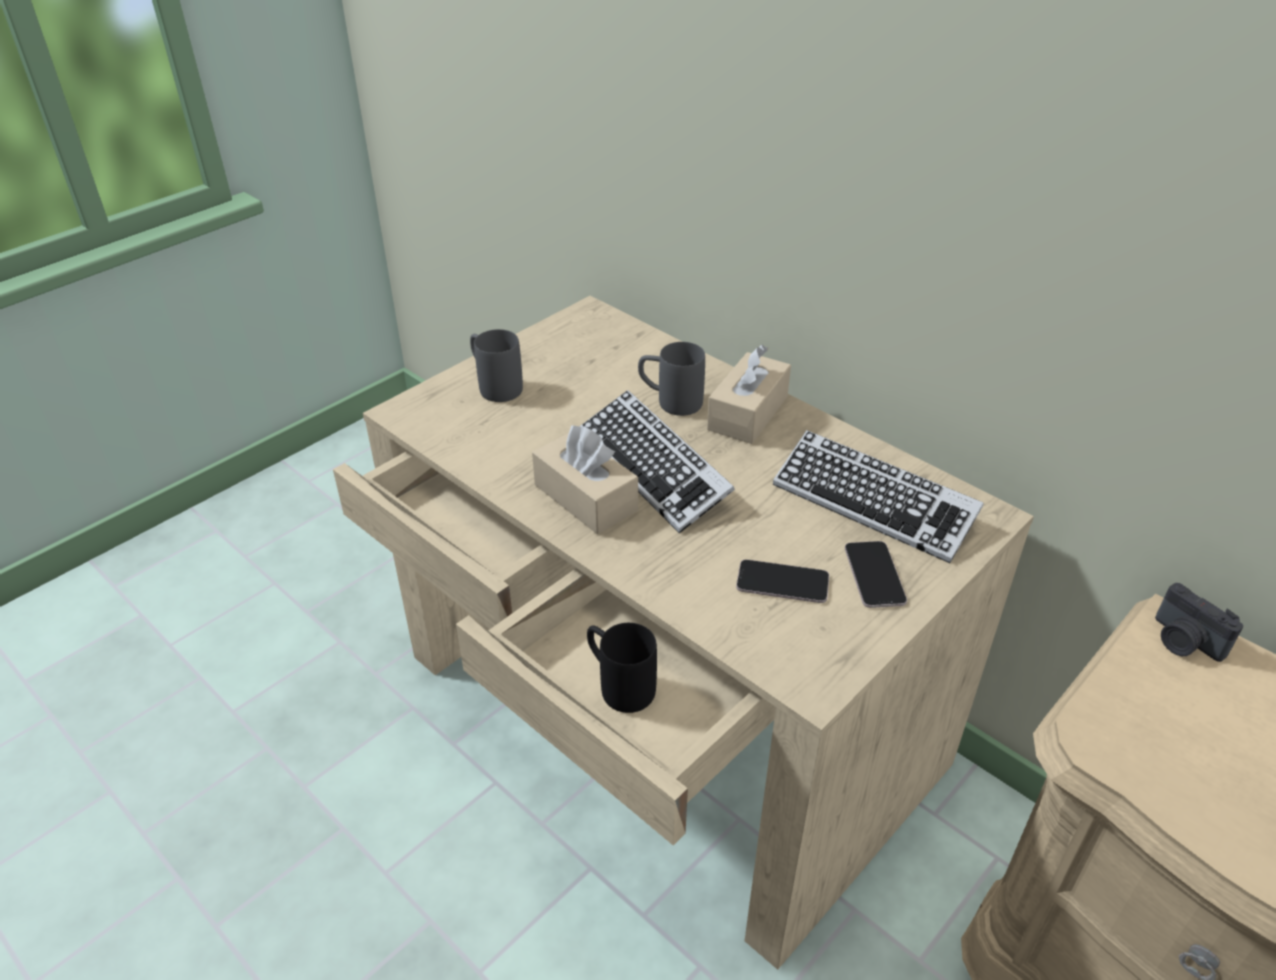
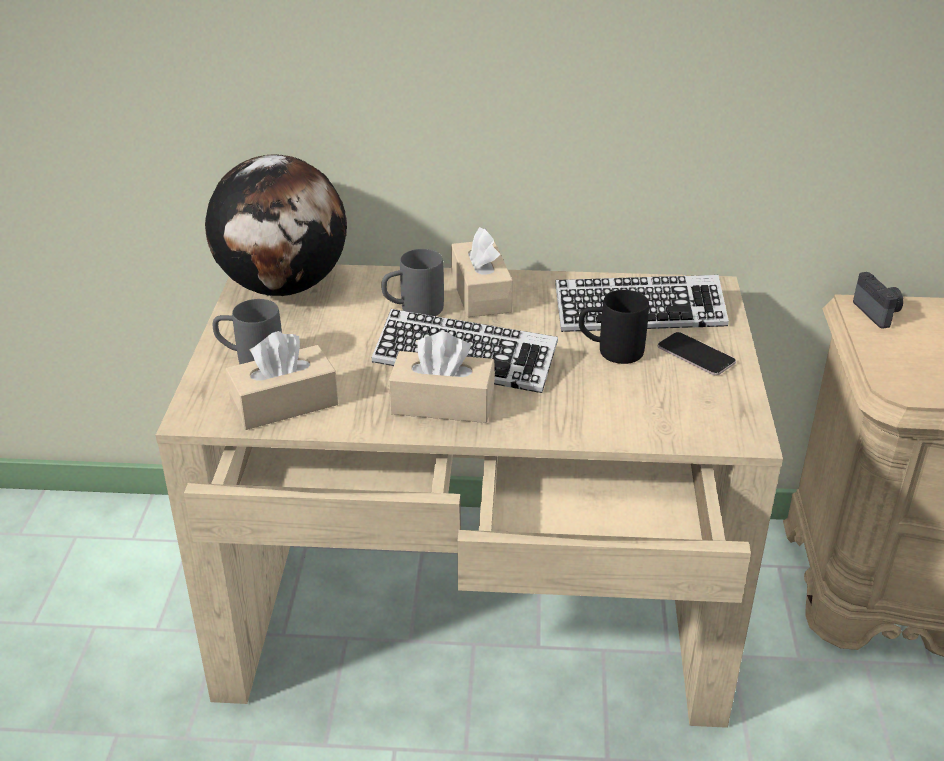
camera: 40 degrees left, 5 degrees down
black mug [587,623,657,713] -> black mug moved to [579,290,649,364]
phone [736,559,829,603] -> none
camera [1155,583,1243,662] -> camera turned 120 degrees counterclockwise [853,272,903,329]
none -> globe [205,154,347,296]
none -> beige tissue box [225,331,338,430]

